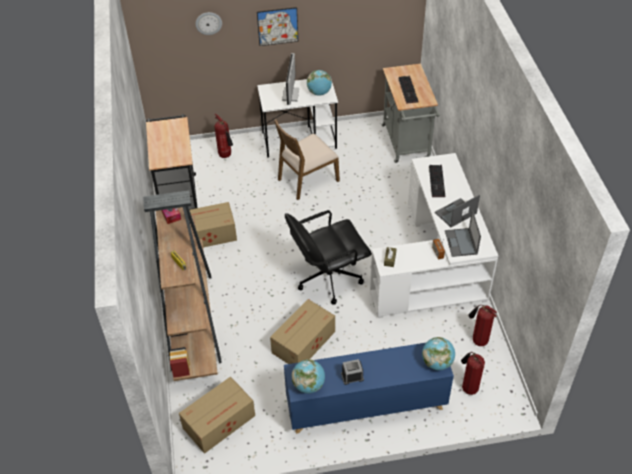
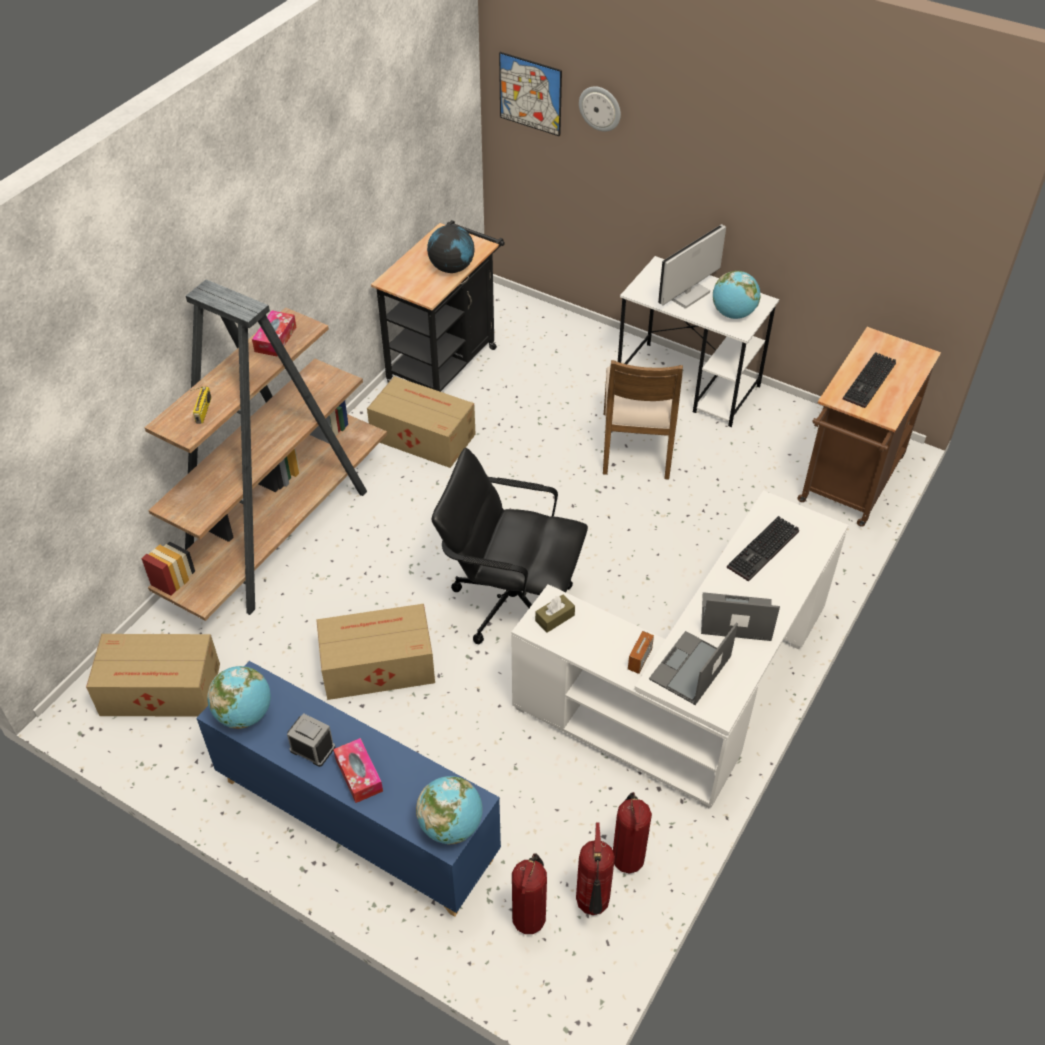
camera: 40 degrees right, 0 degrees up
fire extinguisher [215,113,233,158] -> fire extinguisher moved to [576,823,615,915]
picture [257,7,298,46] -> picture moved to [499,52,562,137]
brown chair [274,119,340,200] -> brown chair turned 90 degrees counterclockwise [603,360,683,480]
grey cart [382,64,440,163] -> brown cart [797,327,941,527]
none -> tissue box [333,738,383,803]
none -> globe [427,225,475,273]

